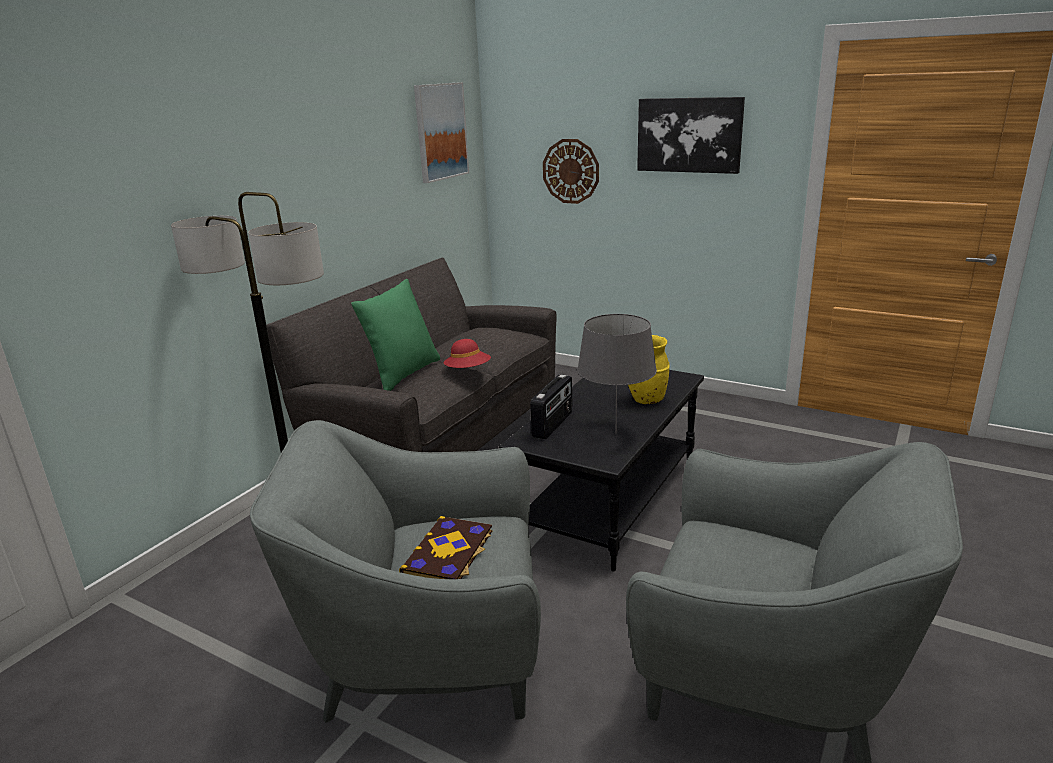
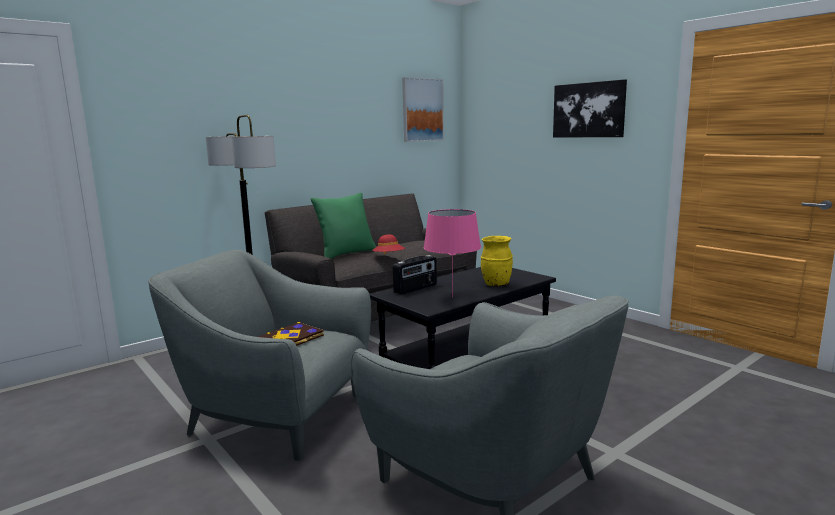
camera: 20 degrees right, 10 degrees down
wall clock [543,139,599,204] -> none
grey table lamp [577,314,657,434] -> pink table lamp [423,209,481,298]

